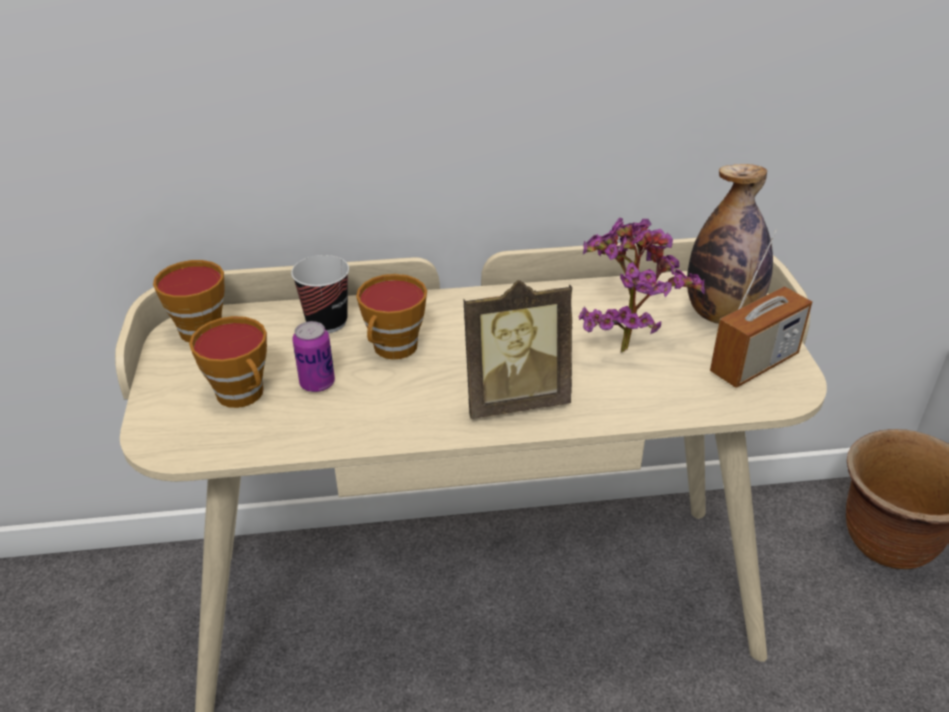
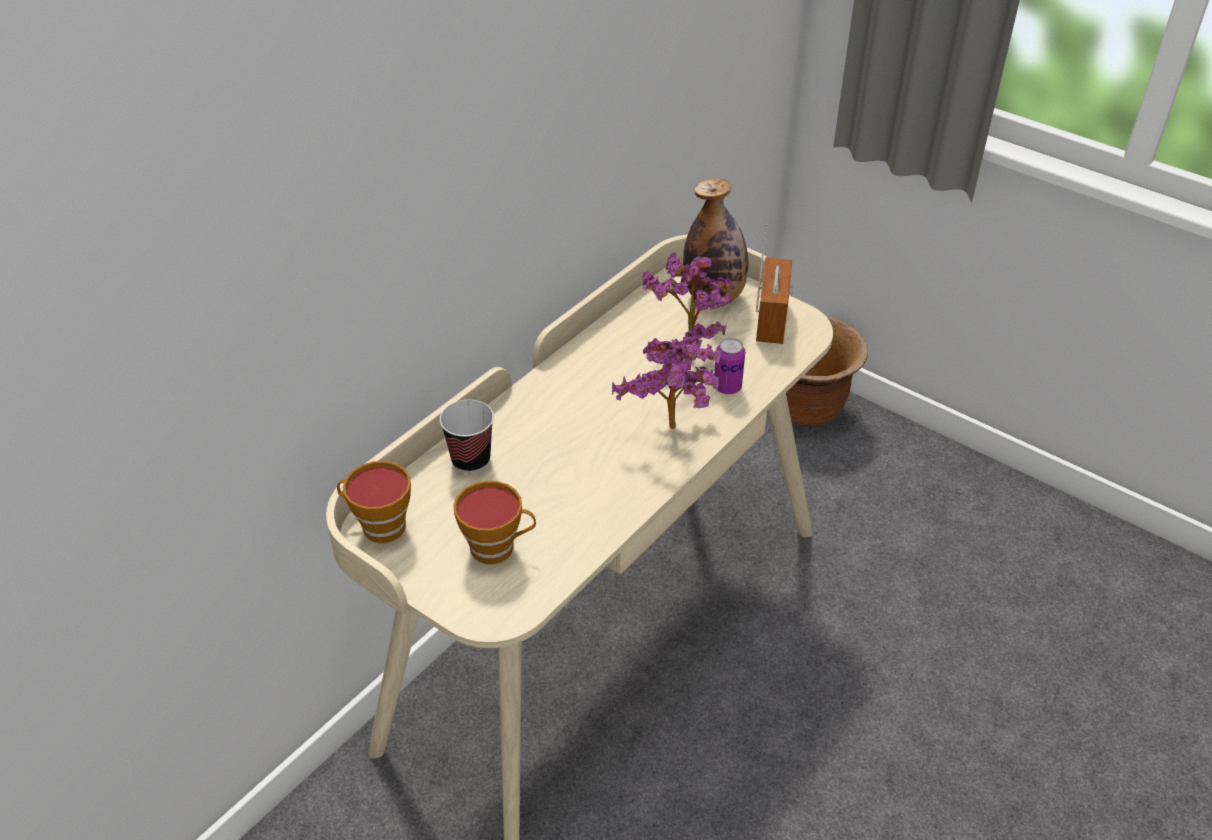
camera: 45 degrees left, 5 degrees up
can [292,321,335,392] -> can moved to [714,338,745,394]
cup [356,274,427,360] -> none
picture frame [463,280,572,419] -> potted plant [612,338,722,429]

